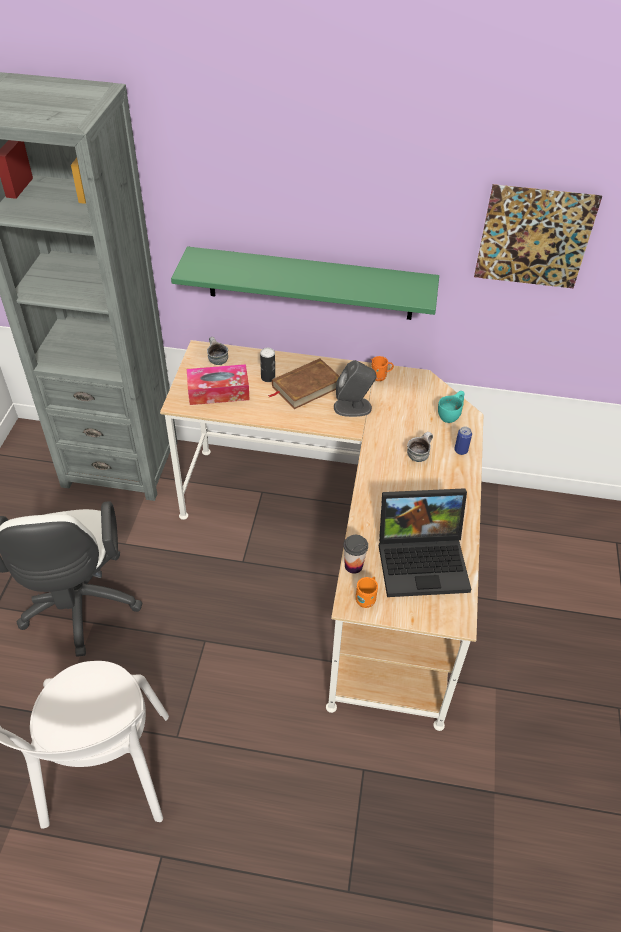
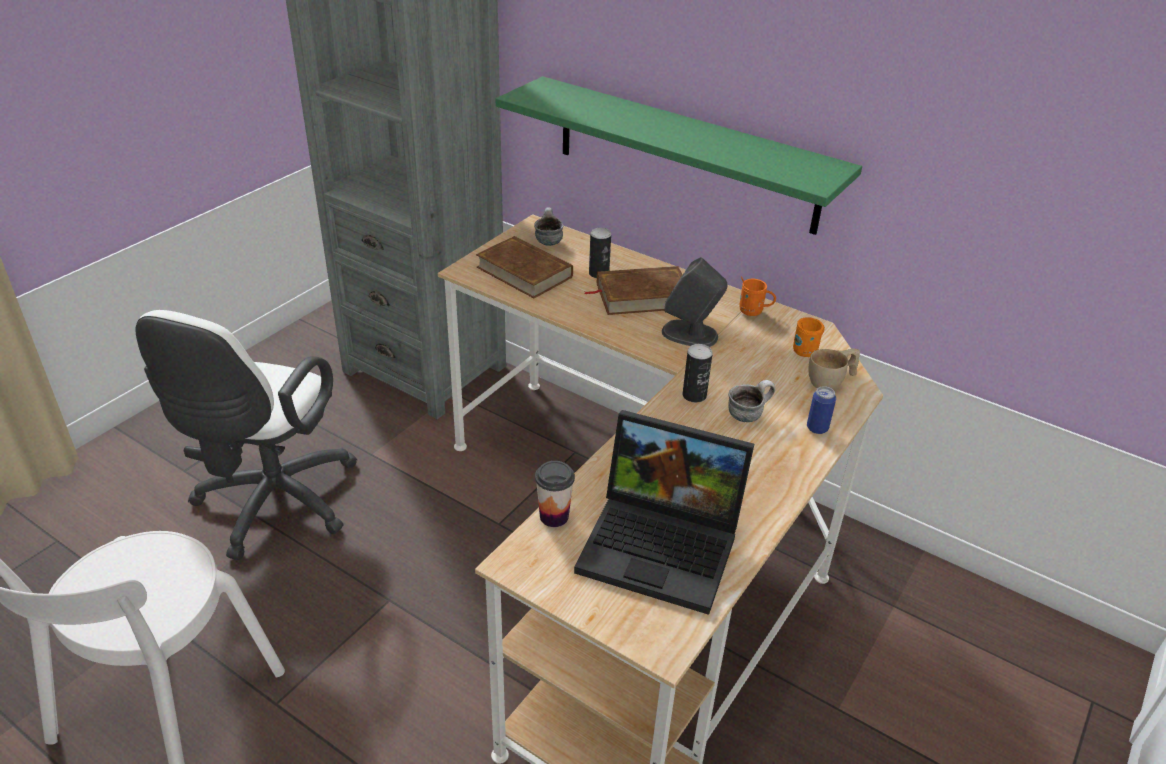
camera: 25 degrees right, 10 degrees down
tissue box [187,364,250,405] -> brown book [476,236,573,298]
orange mug [356,577,378,608] -> orange mug moved to [793,317,825,357]
turquoise cup [438,391,464,423] -> beige cup [808,348,860,389]
picture [474,184,602,288] -> none
none -> can [683,344,713,403]

